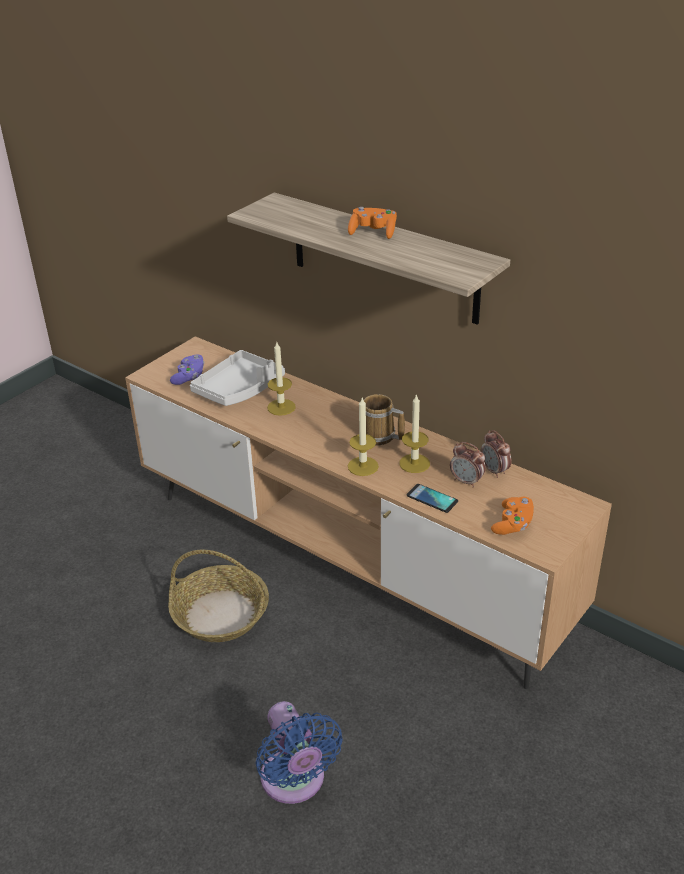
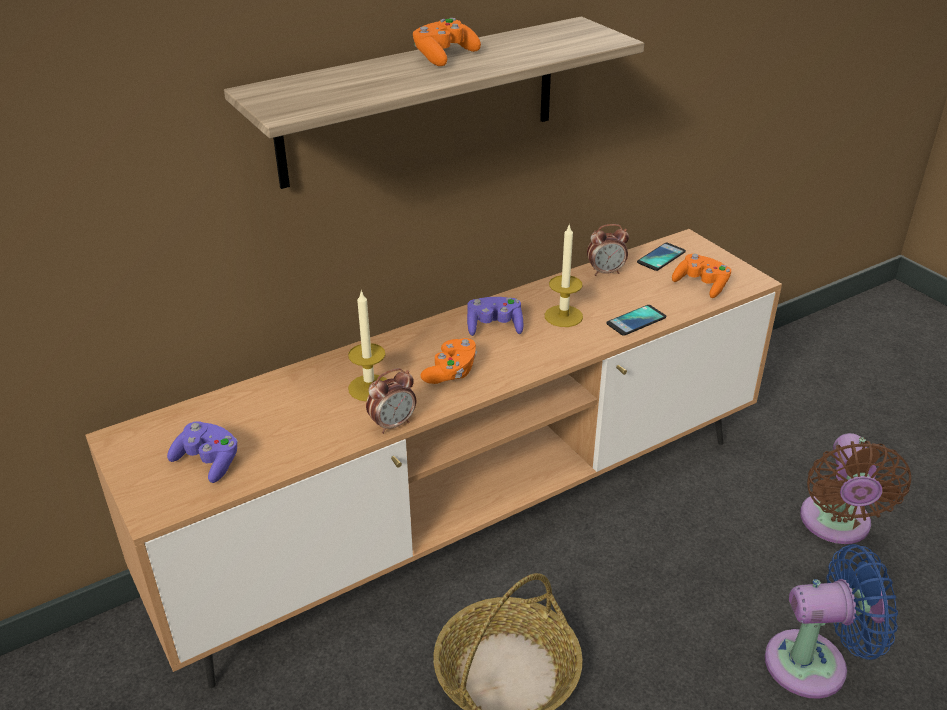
camera: 70 degrees left, 0 degrees up
grey tray [190,350,285,406] -> none
candle [348,398,379,476] -> none
mug [364,394,405,445] -> purple game controller [467,297,523,336]
alarm clock [450,442,486,488] -> alarm clock moved to [366,368,416,434]
none -> orange game controller [420,338,477,384]
none -> phone [637,243,686,271]
none -> brown fan [800,433,911,544]

